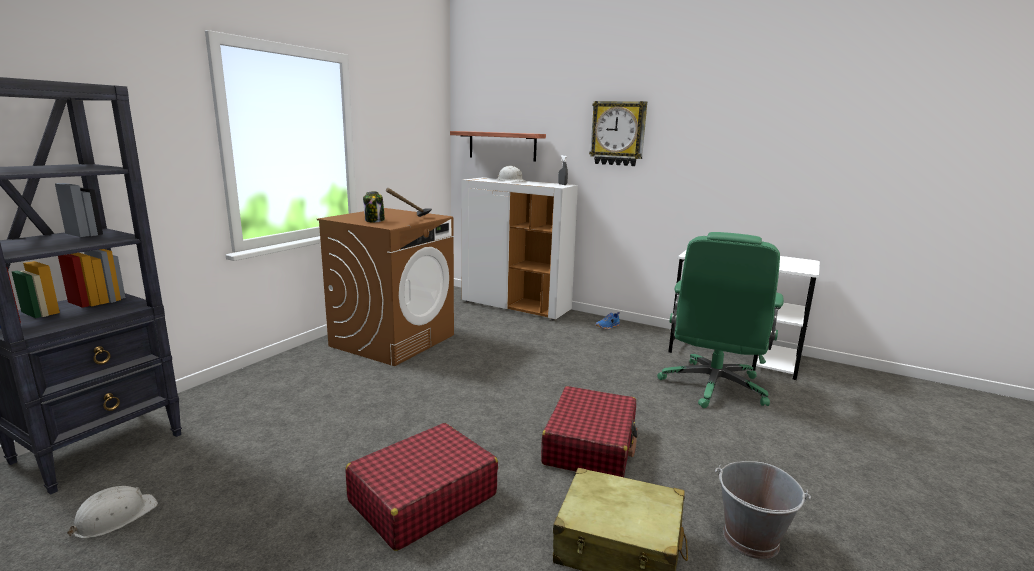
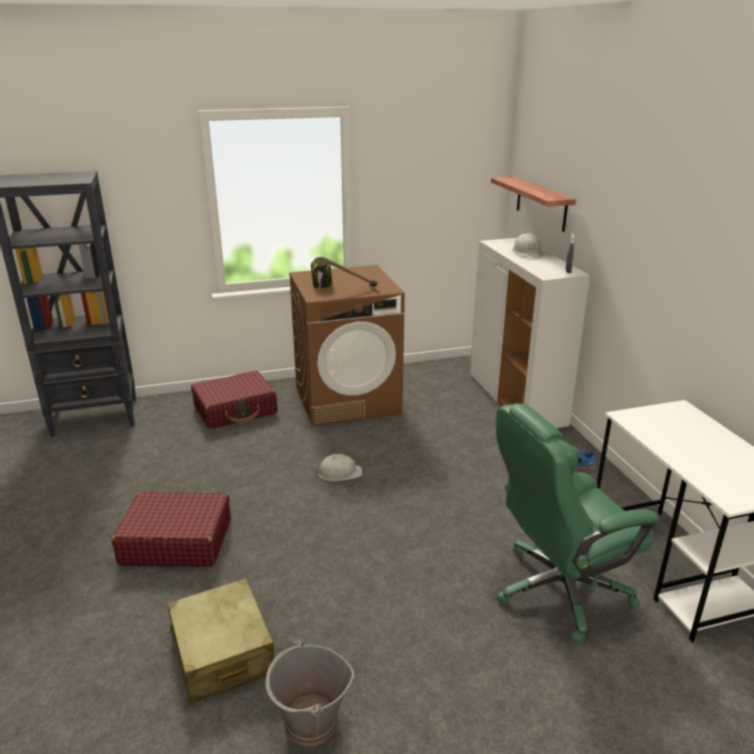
camera: 45 degrees right, 10 degrees up
white hard hat [67,486,158,538] -> white hard hat moved to [315,454,362,481]
red suitcase [541,386,638,477] -> red suitcase moved to [191,370,277,429]
wall clock [589,101,647,166] -> none

